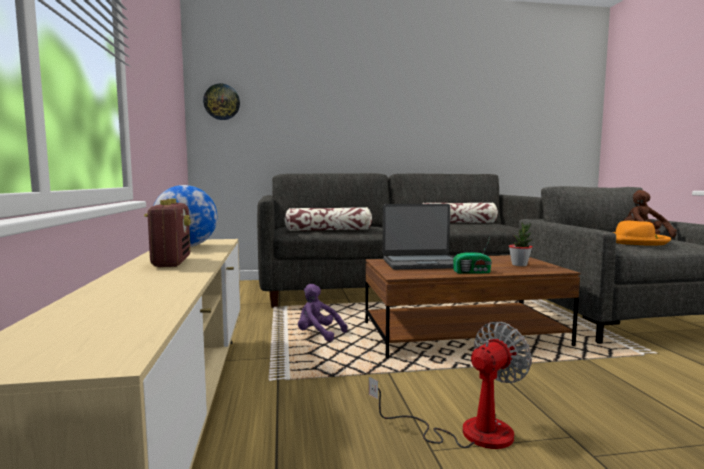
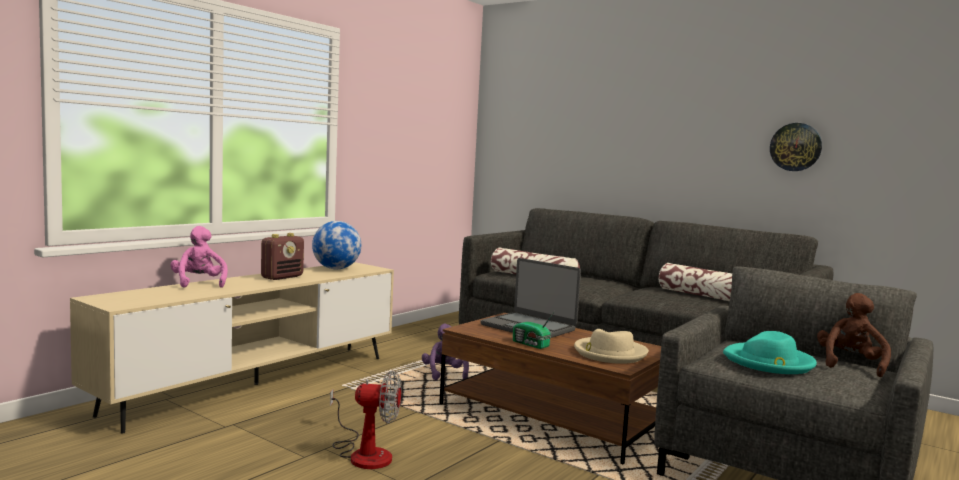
camera: 45 degrees right, 0 degrees up
wall clock [203,83,240,120] -> wall clock moved to [770,123,822,171]
potted plant [509,222,532,266] -> beige hat [574,329,649,364]
orange hat [613,221,671,245] -> turquoise hat [723,331,817,374]
none -> pink plush toy [171,226,228,288]

